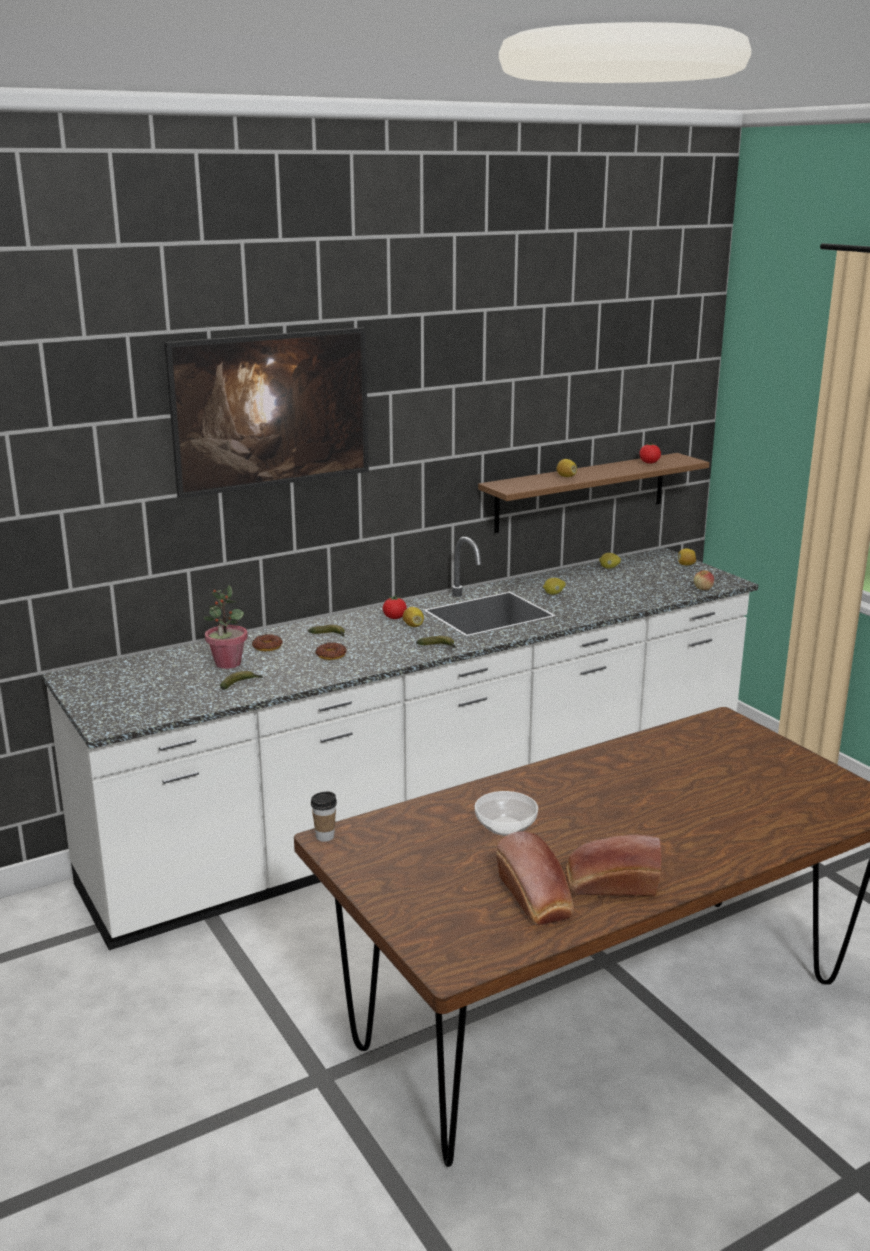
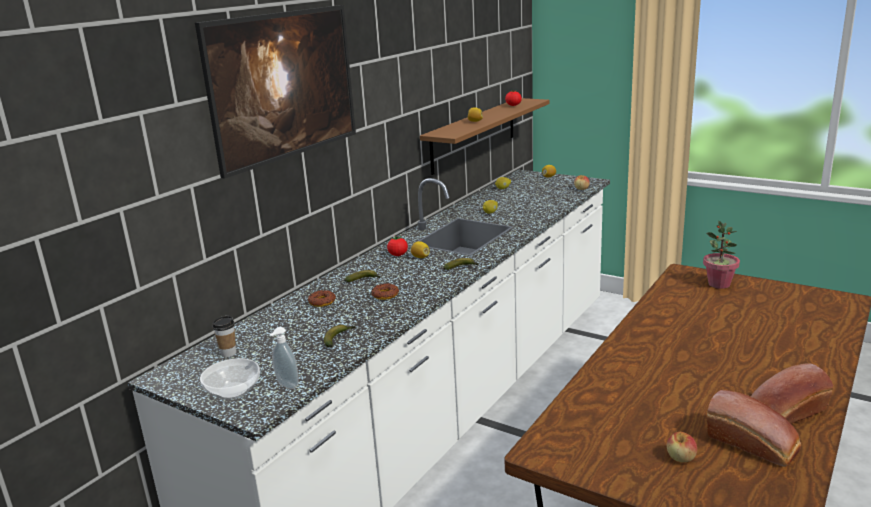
camera: 25 degrees left, 0 degrees up
potted plant [204,585,248,669] -> potted plant moved to [703,221,740,289]
cup [311,792,337,842] -> cup moved to [212,316,236,357]
bowl [475,791,538,836] -> bowl moved to [200,358,260,400]
none -> soap dispenser [269,327,298,389]
none -> apple [667,432,697,463]

